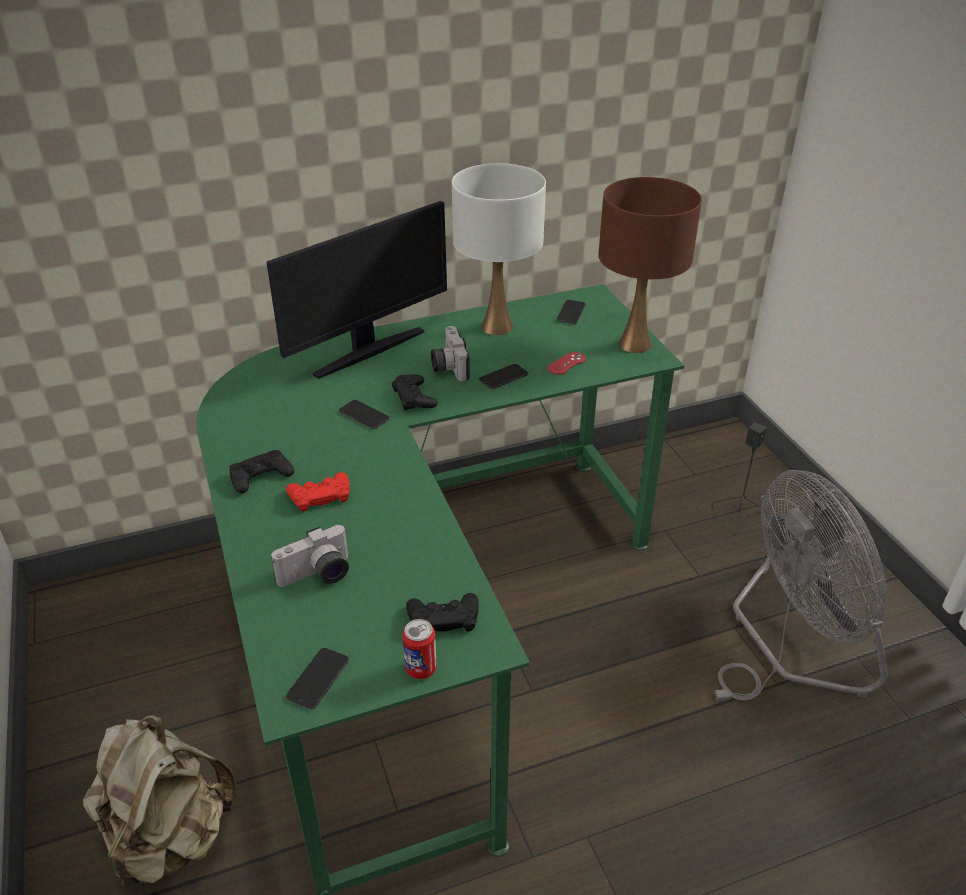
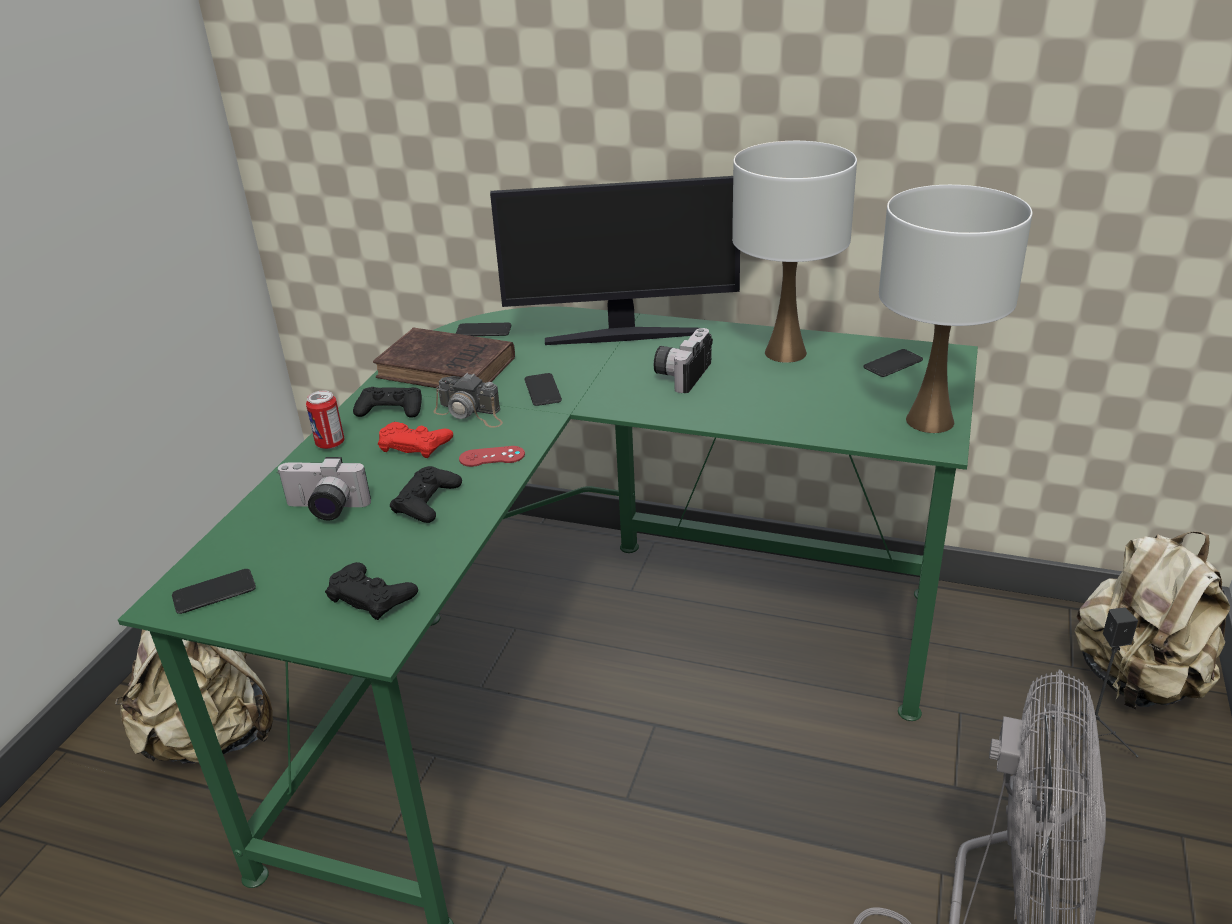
camera: 40 degrees right, 5 degrees down
black game controller [391,374,438,411] -> black game controller moved to [390,466,462,523]
can [402,619,437,679] -> can moved to [306,391,345,449]
phone [479,364,528,389] -> phone moved to [456,323,511,336]
red game controller [548,352,586,375] -> red game controller moved to [459,446,525,467]
brown table lamp [598,177,702,353] -> white table lamp [879,185,1032,433]
none -> brown book [373,328,515,389]
none -> camera [433,373,503,428]
none -> beige backpack [1075,531,1230,710]

